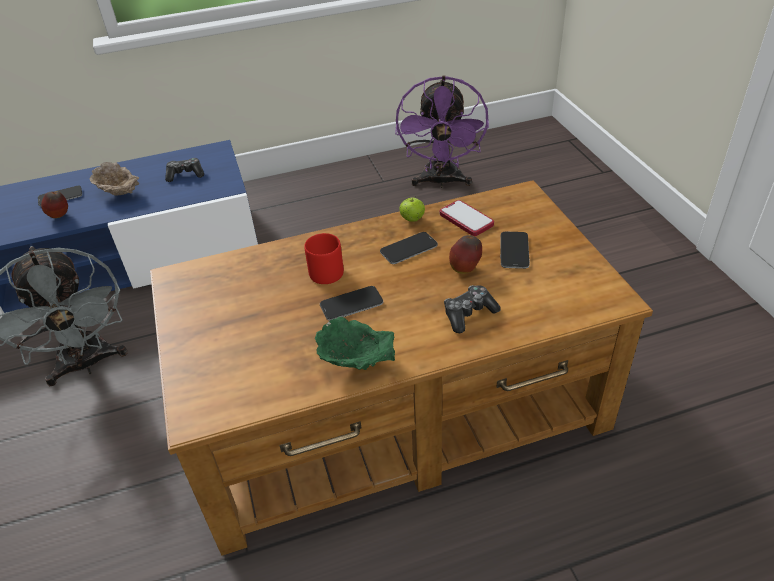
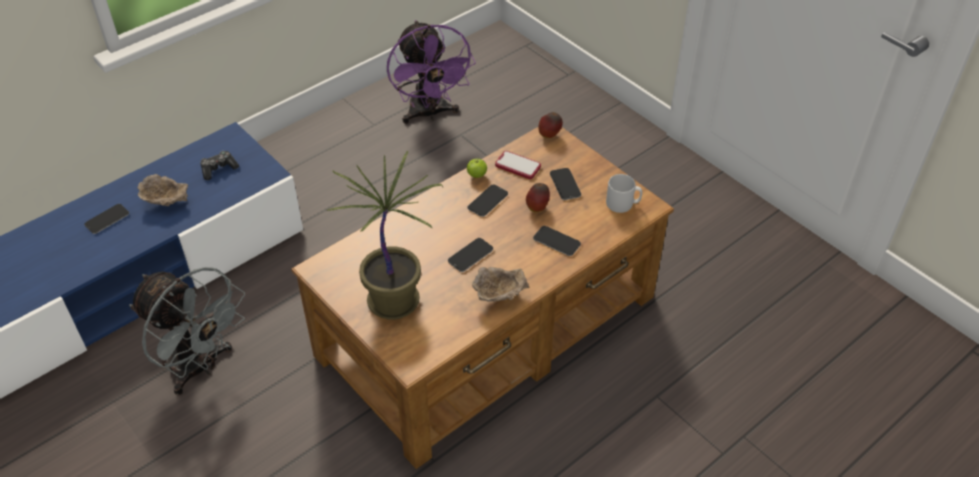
camera: 25 degrees left, 5 degrees up
apple [41,191,68,218] -> apple moved to [538,112,563,138]
red mug [304,233,344,284] -> none
green bowl [315,317,395,370] -> beige bowl [472,267,529,302]
game controller [444,285,501,333] -> phone [533,226,581,256]
none -> potted plant [327,150,443,320]
none -> grey mug [606,174,642,213]

